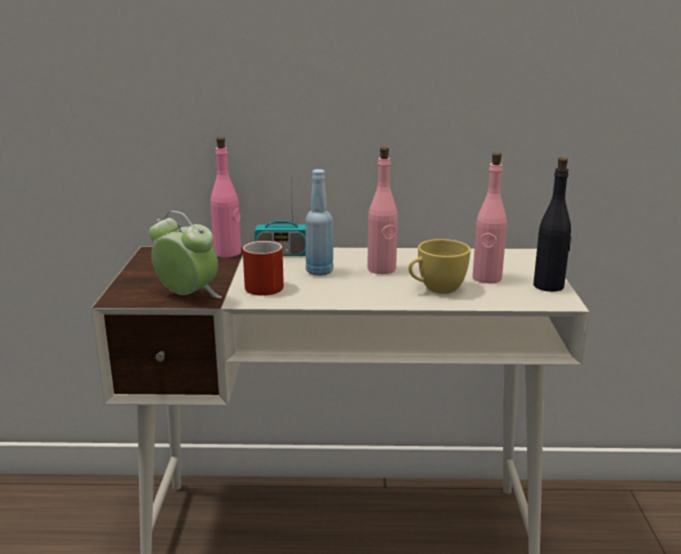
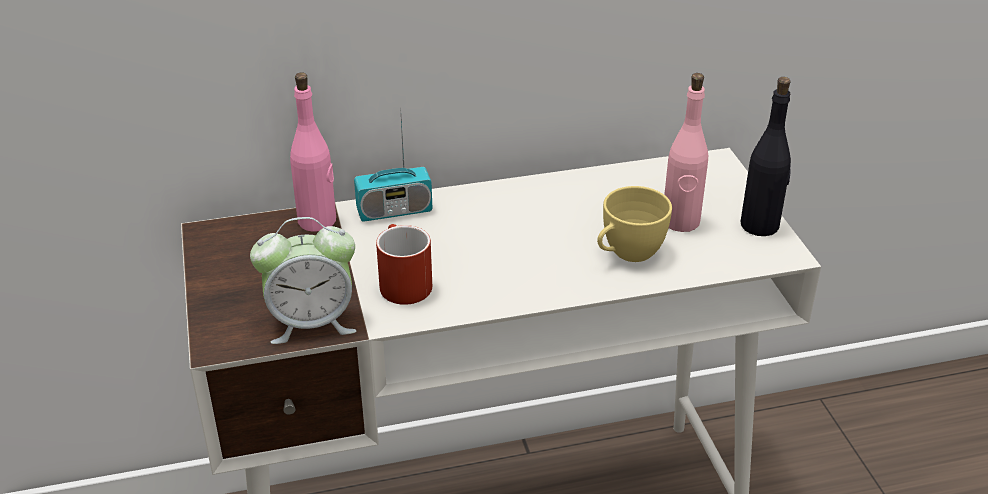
camera: 15 degrees left, 15 degrees up
alarm clock [149,211,222,298] -> alarm clock turned 150 degrees clockwise [250,217,356,344]
blue bottle [305,169,333,276] -> none
pink bottle [367,147,398,274] -> none

